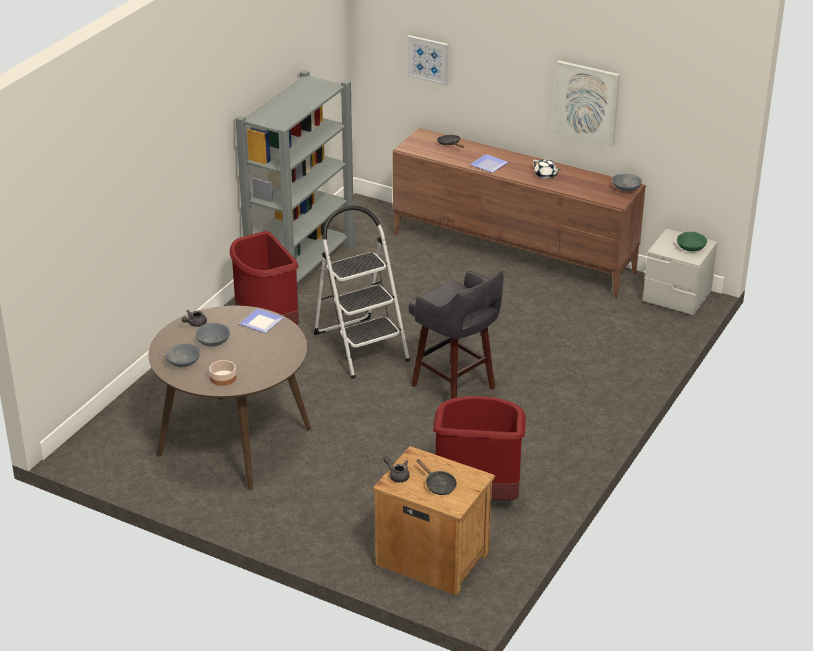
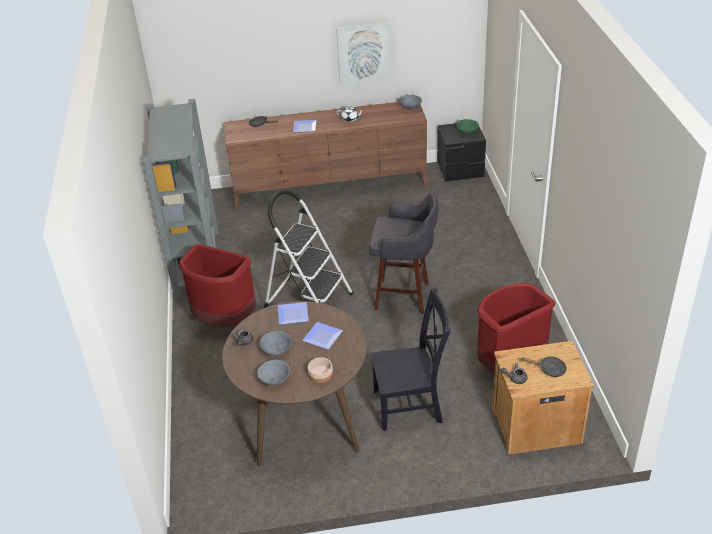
camera: 35 degrees left, 5 degrees up
picture [407,35,448,86] -> none
white nightstand [643,229,718,315] -> black nightstand [437,121,486,182]
none -> plate [302,322,343,349]
none -> black chair [371,288,451,431]

